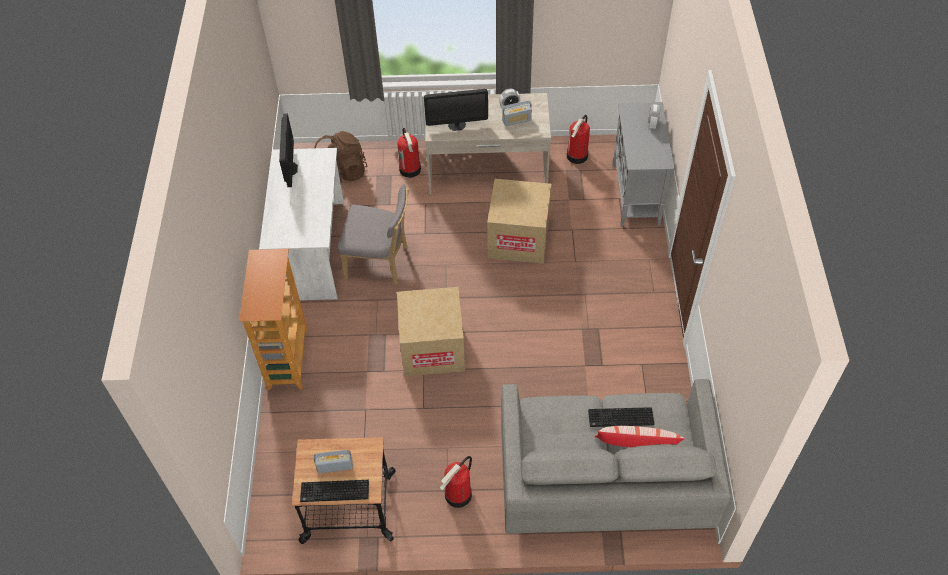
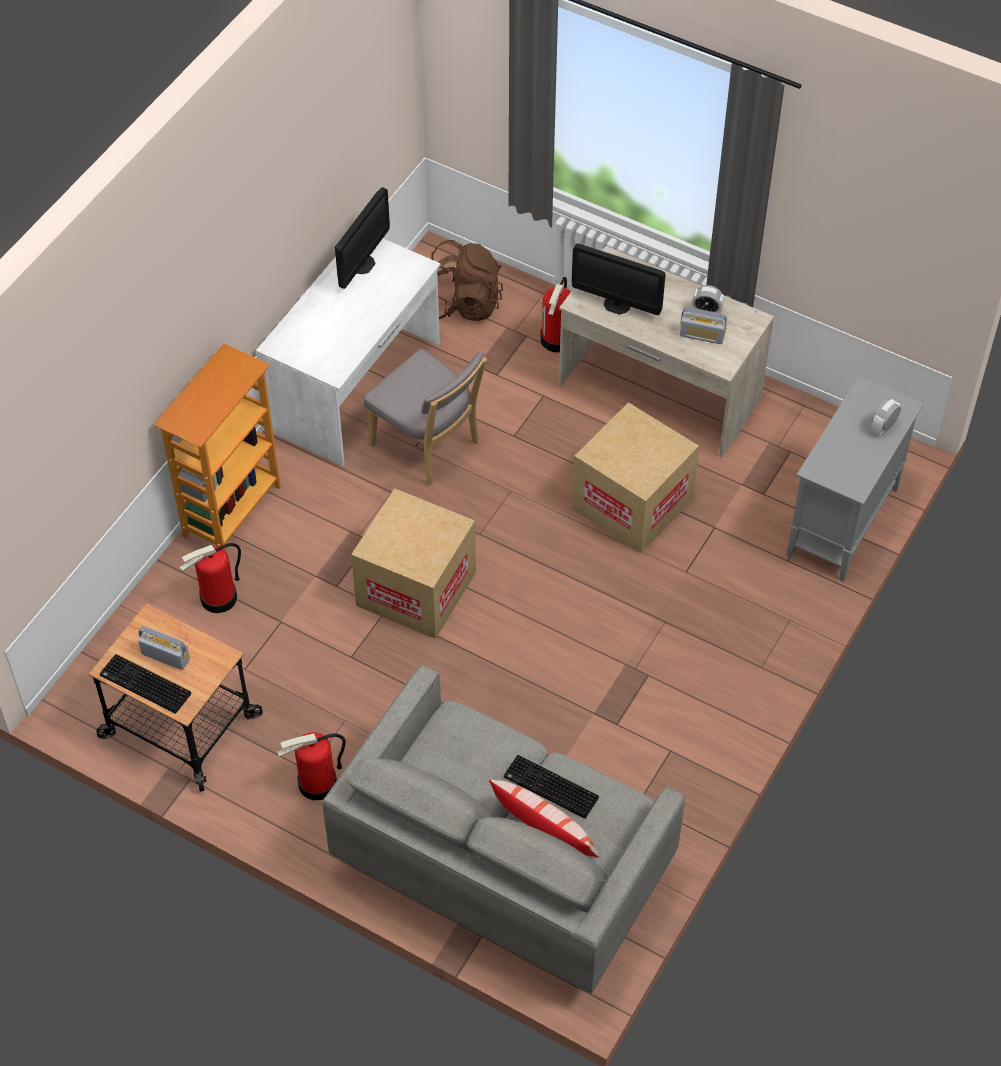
camera: 30 degrees right, 0 degrees up
fire extinguisher [567,115,590,164] -> fire extinguisher moved to [180,543,241,613]

